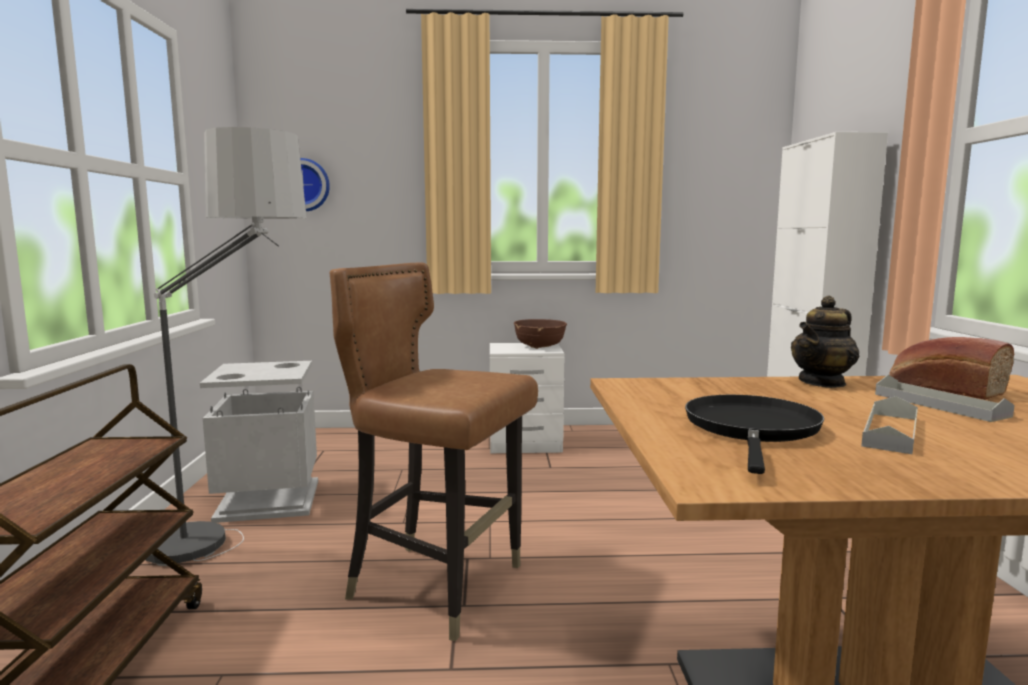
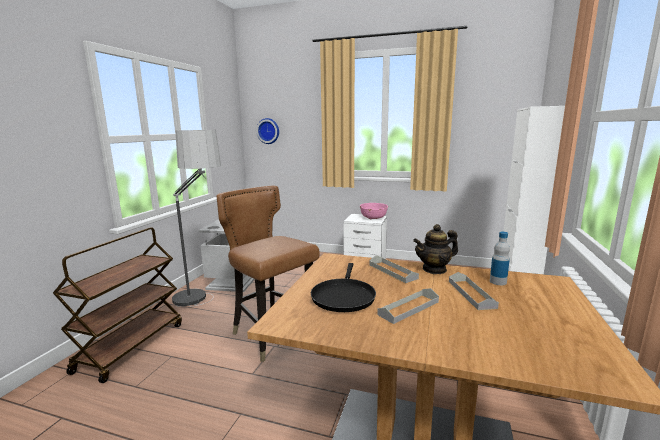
camera: 20 degrees right, 5 degrees up
brown bowl [514,319,567,349] -> pink bowl [360,203,388,220]
black frying pan [685,395,824,474] -> black frying pan turned 150 degrees clockwise [311,263,376,312]
bread [889,337,1015,400] -> bottle [490,232,510,285]
none -> grey tray [369,255,419,283]

